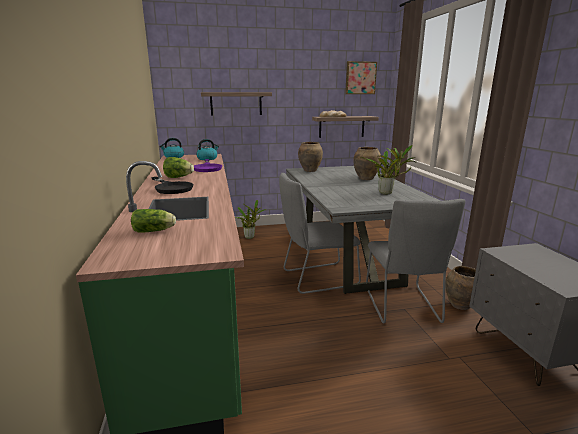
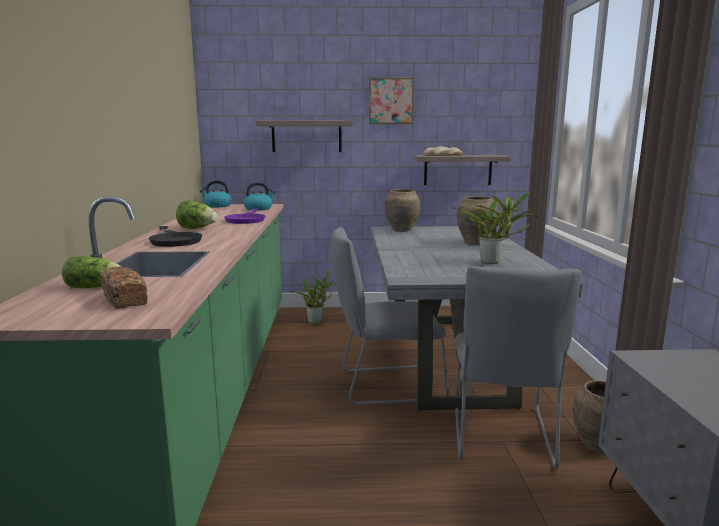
camera: 10 degrees right, 5 degrees down
picture [345,61,377,94] -> picture moved to [369,77,414,124]
none -> bread [100,267,147,309]

